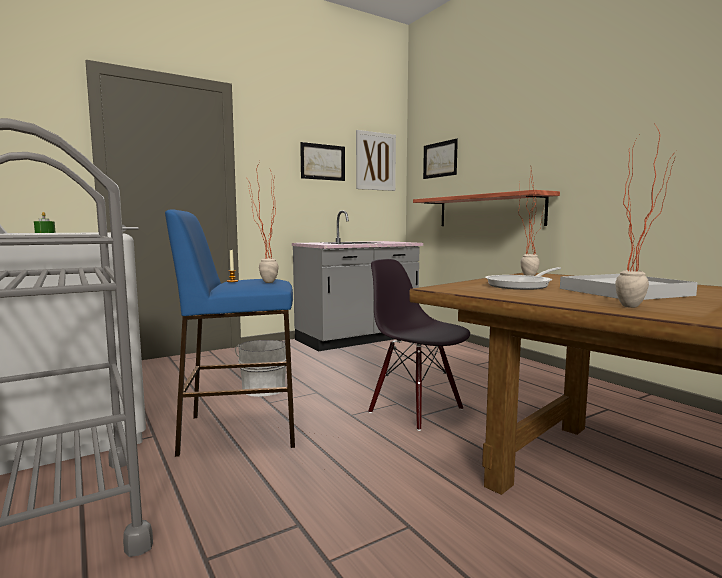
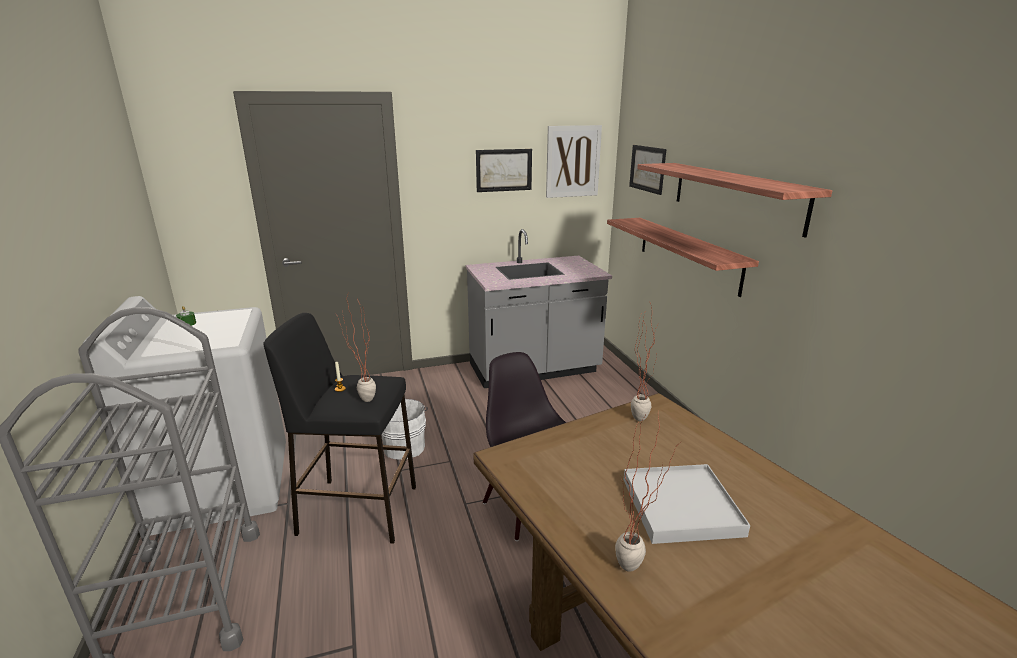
camera: 15 degrees right, 15 degrees up
blue stool [165,209,295,457] -> black stool [263,313,416,544]
frying pan [485,267,561,290] -> none
none -> shelf [637,163,833,237]

